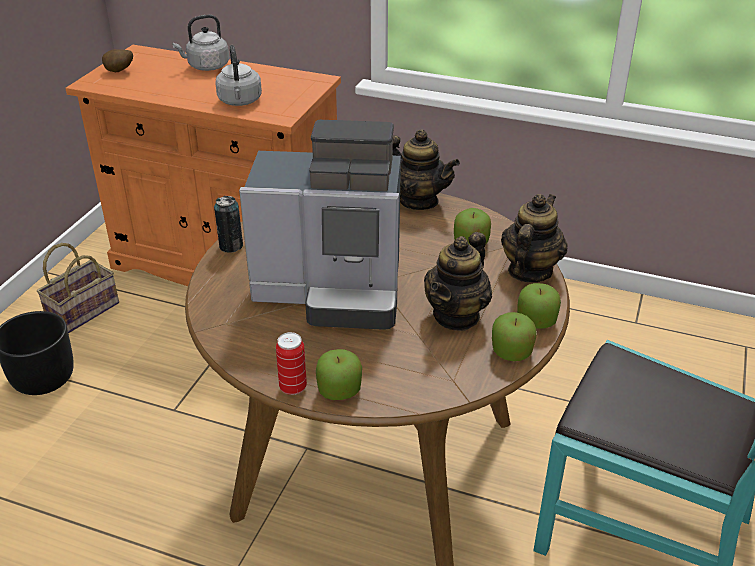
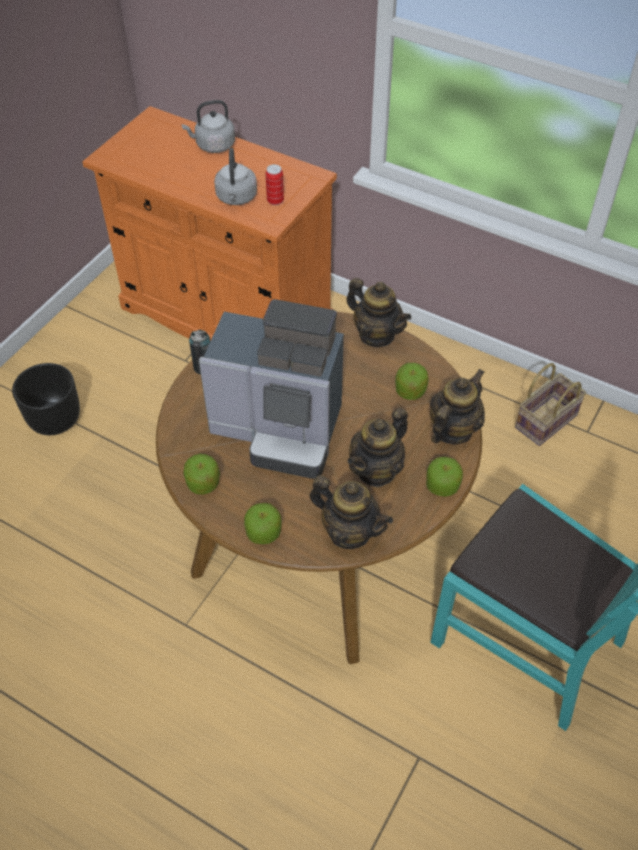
camera: 10 degrees right, 15 degrees up
basket [37,243,119,334] -> basket moved to [515,363,586,446]
potato [102,49,133,72] -> none
can [276,332,307,395] -> can moved to [265,164,284,205]
apple [492,312,537,361] -> apple moved to [183,454,220,495]
none -> teapot [309,475,393,549]

